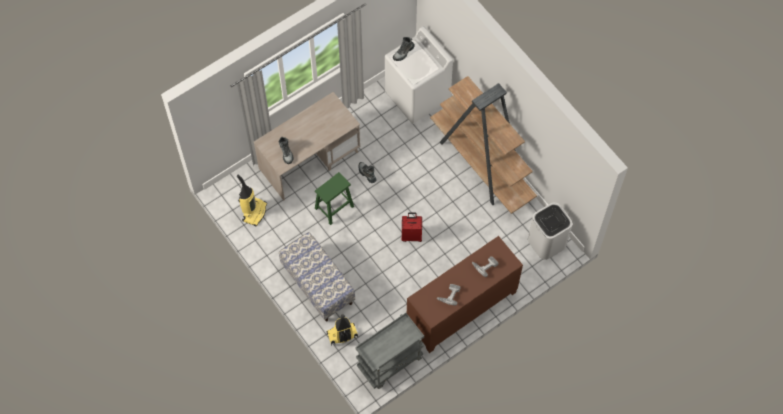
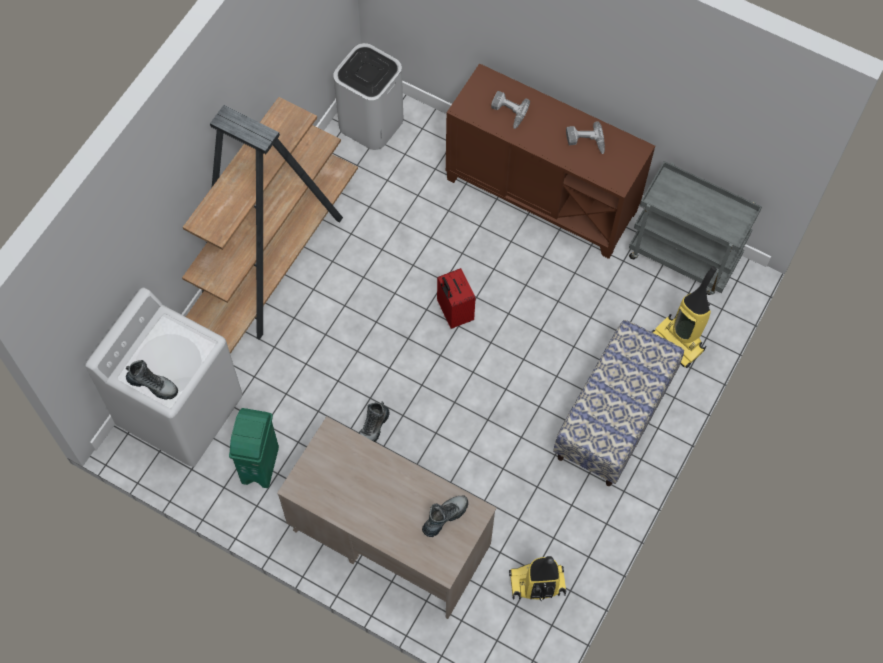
camera: 115 degrees left, 0 degrees up
green stool [315,172,354,225] -> none
none -> green trash can [229,408,279,488]

